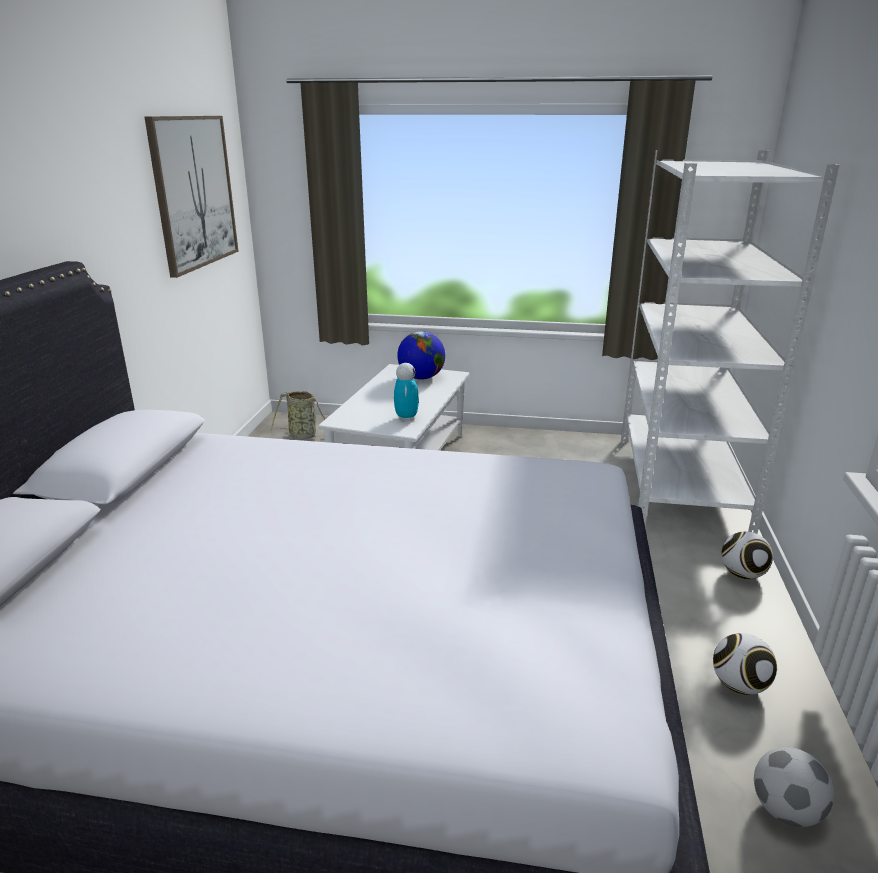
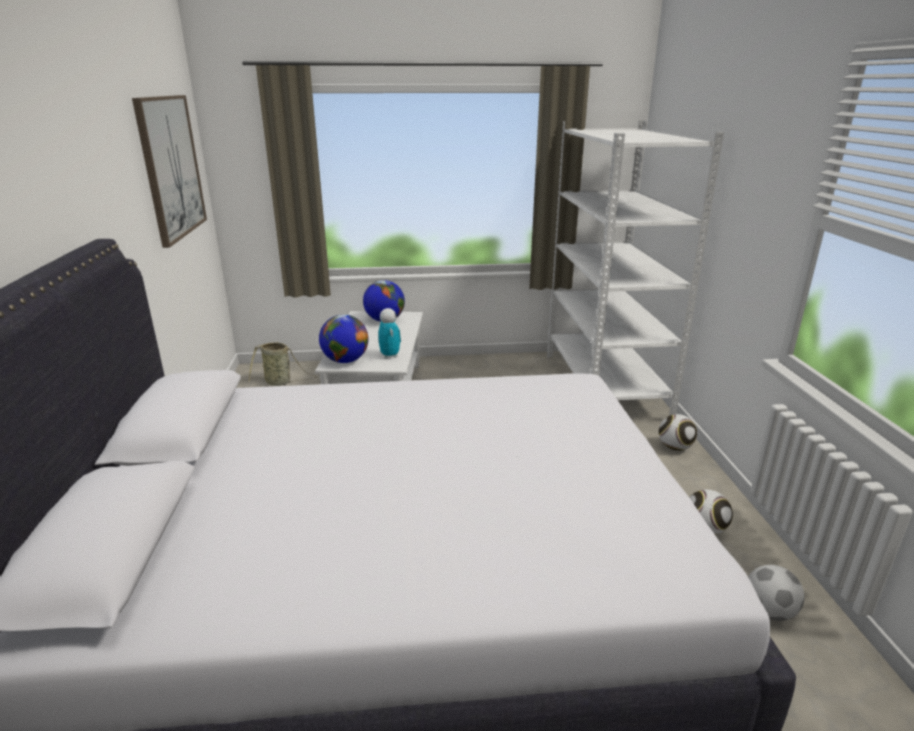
camera: 15 degrees left, 0 degrees up
none -> globe [319,314,368,363]

